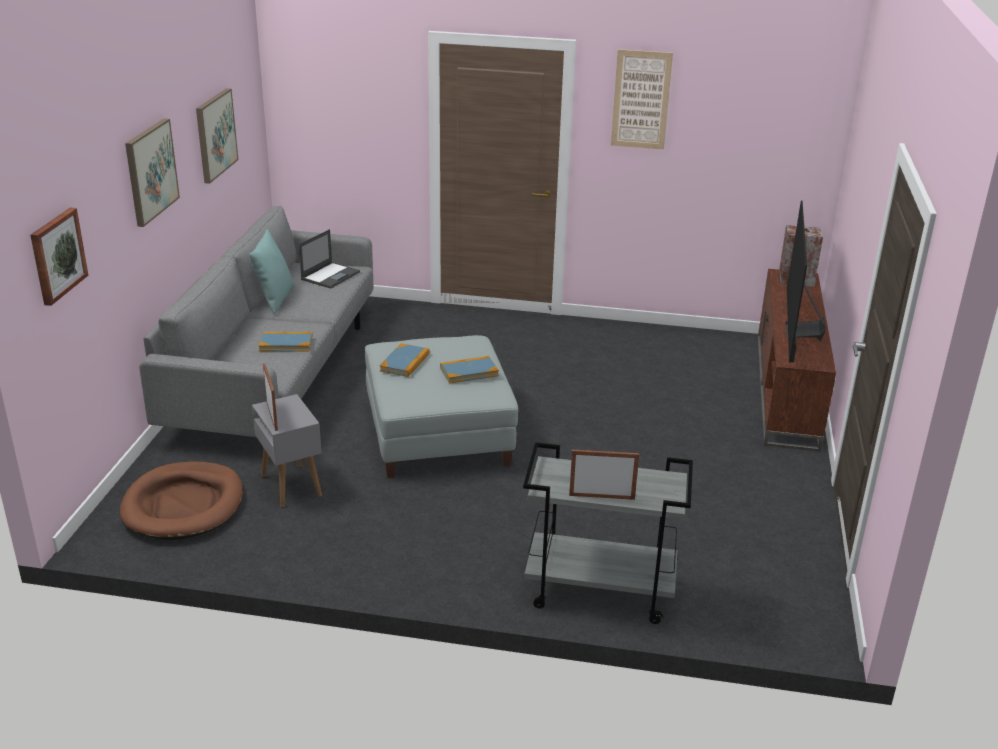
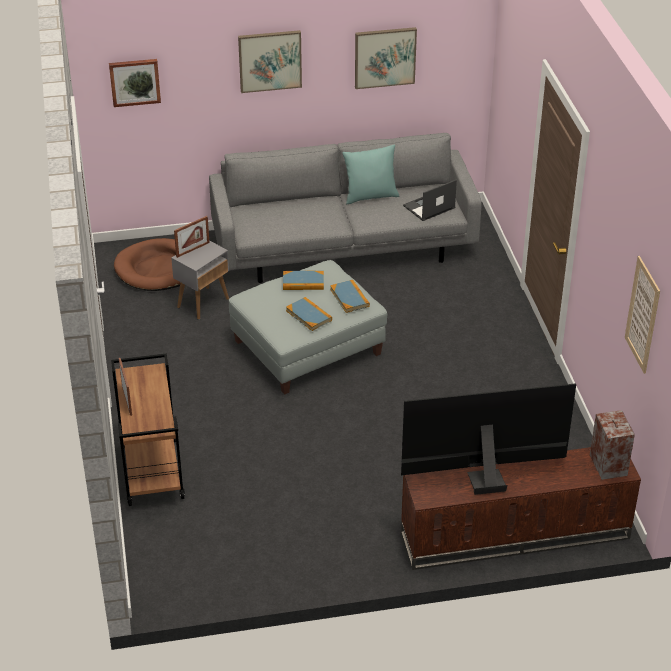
camera: 70 degrees right, 10 degrees up
book [259,332,313,352] -> book moved to [330,280,370,313]
laptop [299,229,360,289] -> laptop turned 135 degrees clockwise [403,179,457,221]
grey cart [523,442,693,624] -> brown cart [111,353,185,506]
picture [611,49,673,149] -> picture moved to [625,256,660,374]

